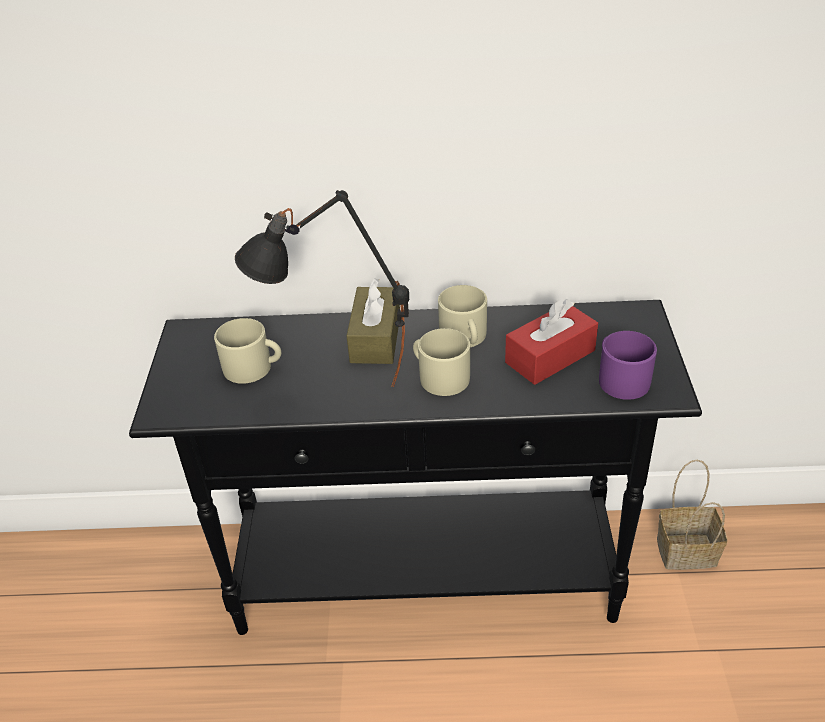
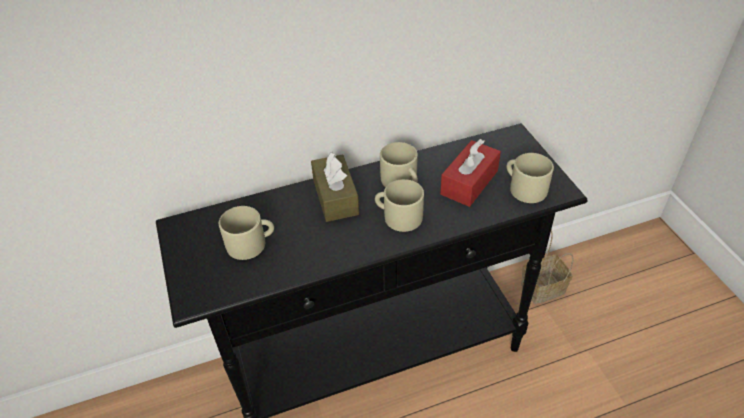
camera: 20 degrees left, 5 degrees up
black table lamp [235,190,409,387] -> none
purple mug [599,331,657,400] -> beige mug [506,153,554,203]

